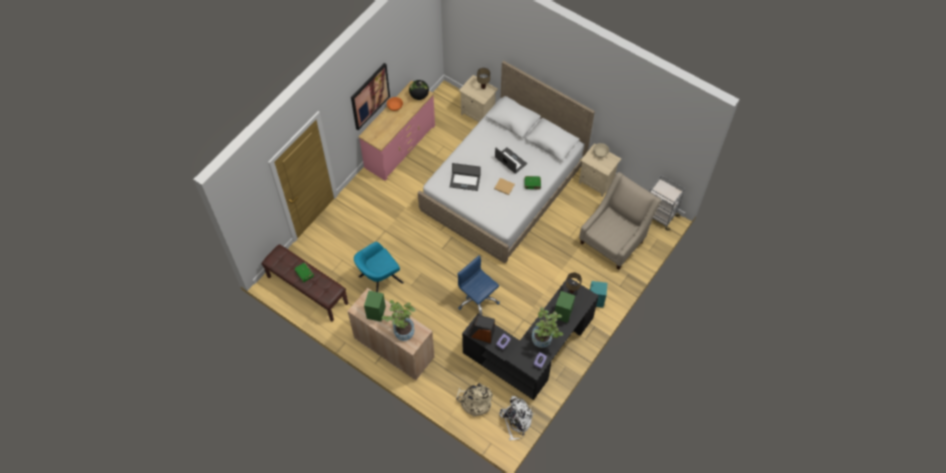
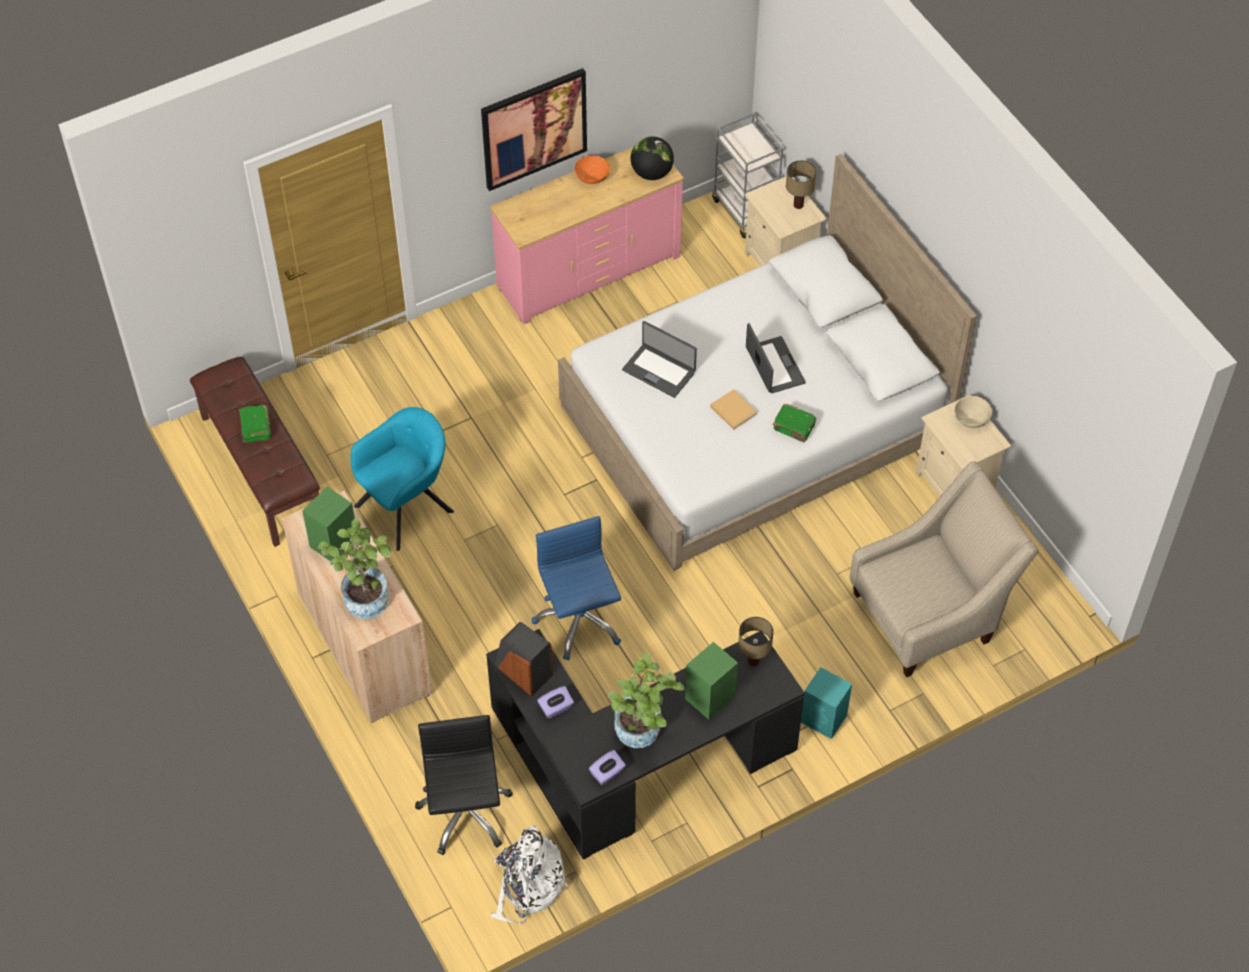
camera: 25 degrees right, 5 degrees down
turquoise armchair [354,242,404,292] -> turquoise armchair turned 150 degrees clockwise [351,407,454,551]
beige backpack [457,383,493,417] -> black office chair [415,715,513,855]
grey cart [650,175,685,231] -> grey cart moved to [712,113,783,239]

